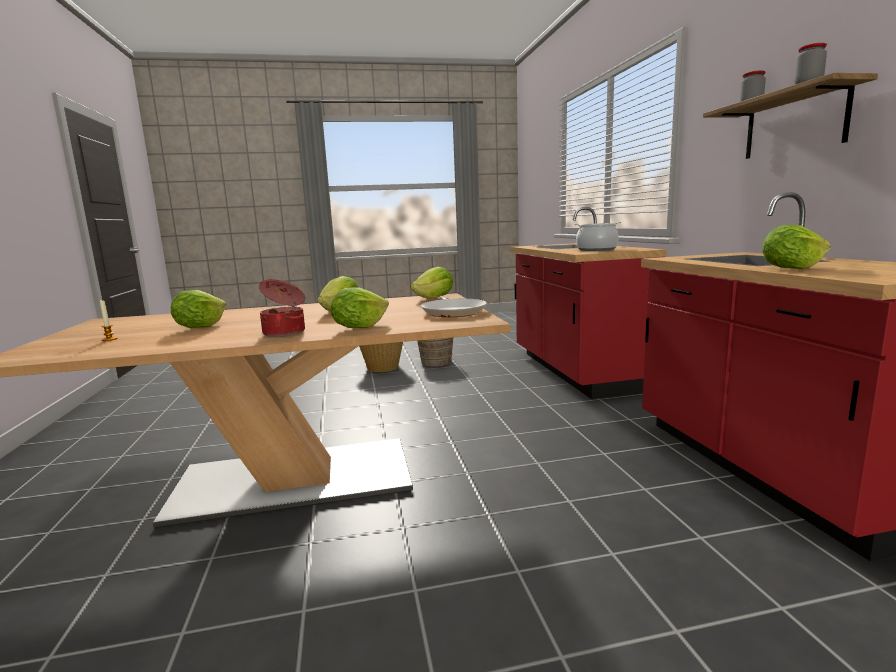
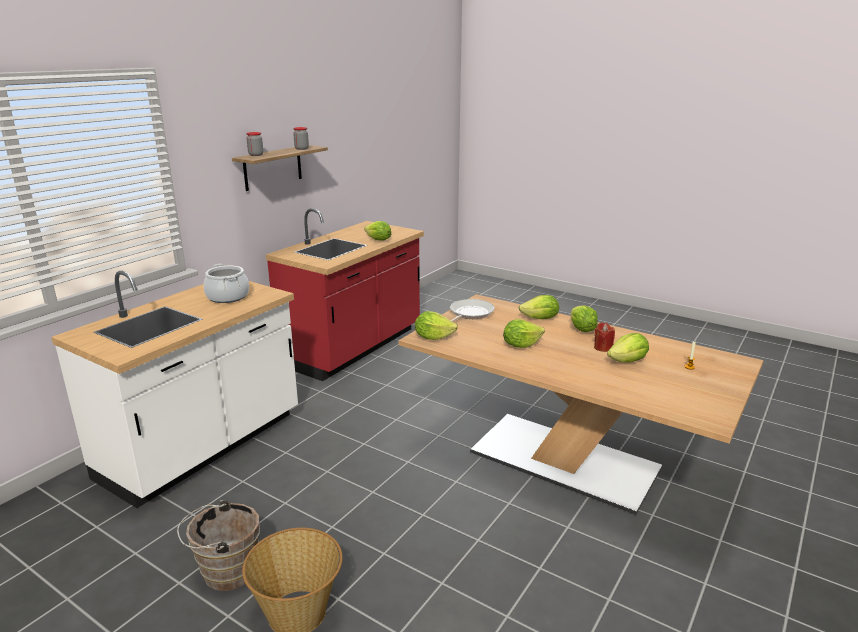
camera: 135 degrees left, 10 degrees up
cooking pot [259,279,305,337] -> lettuce [571,305,598,332]
red counter [511,207,667,399] -> white counter [51,271,298,508]
none -> red candle [594,322,615,352]

